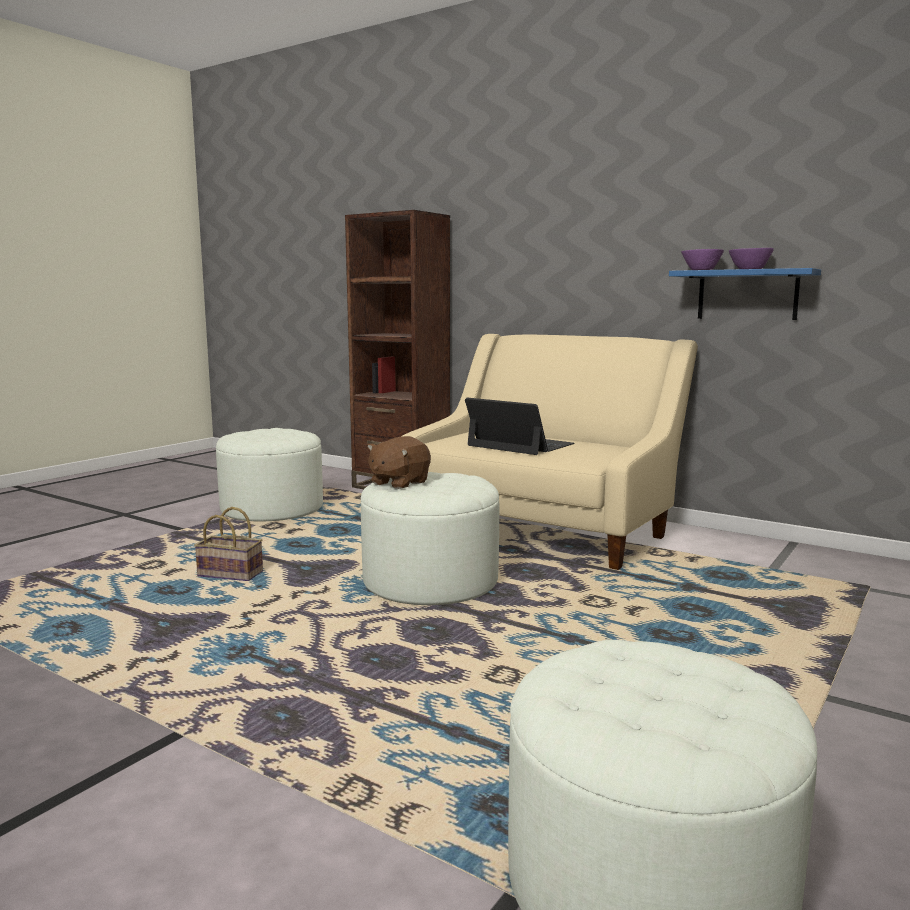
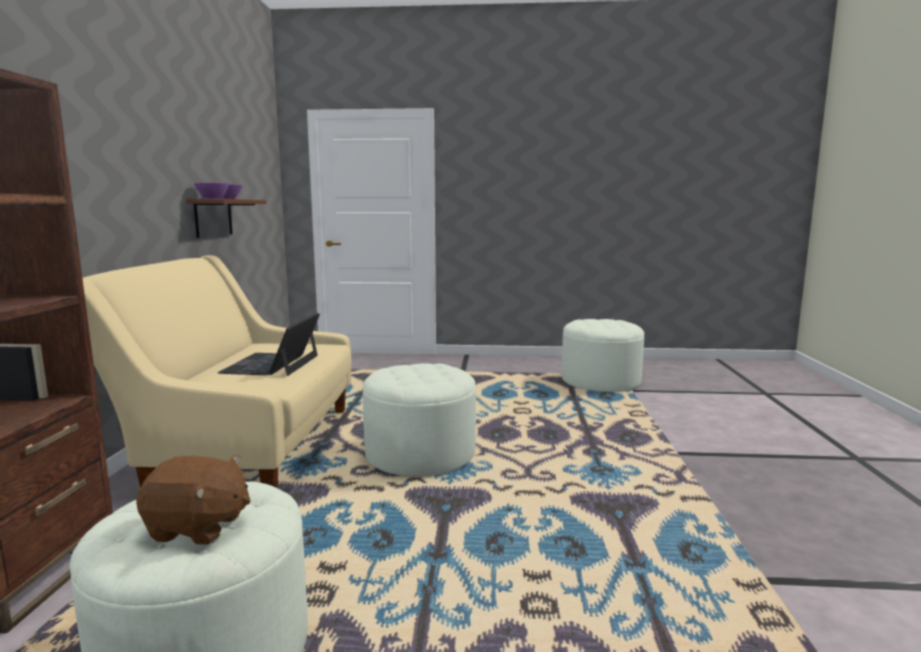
camera: 120 degrees left, 0 degrees up
basket [194,507,263,581] -> none
brown plush toy [367,436,431,489] -> brown plush toy moved to [136,455,251,545]
blue shelf [669,268,821,320] -> brown shelf [186,199,266,238]

